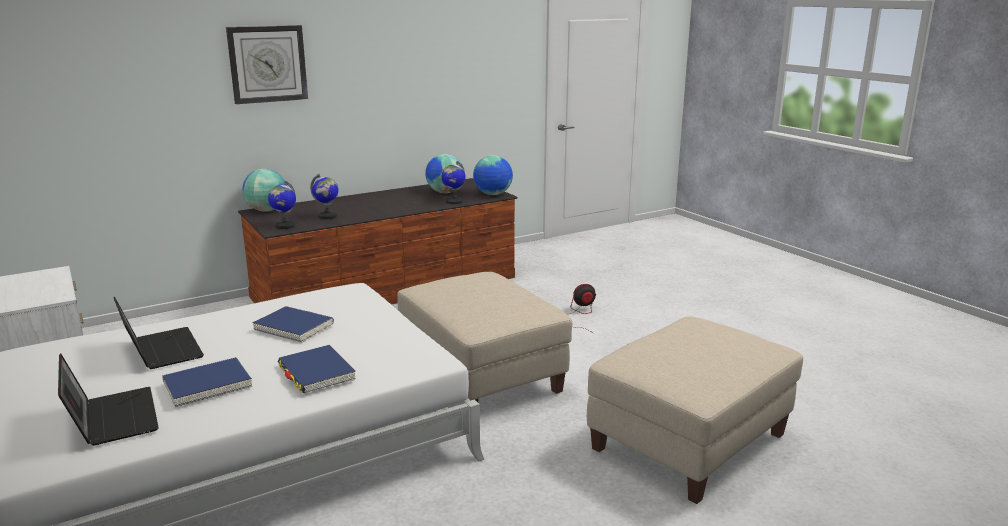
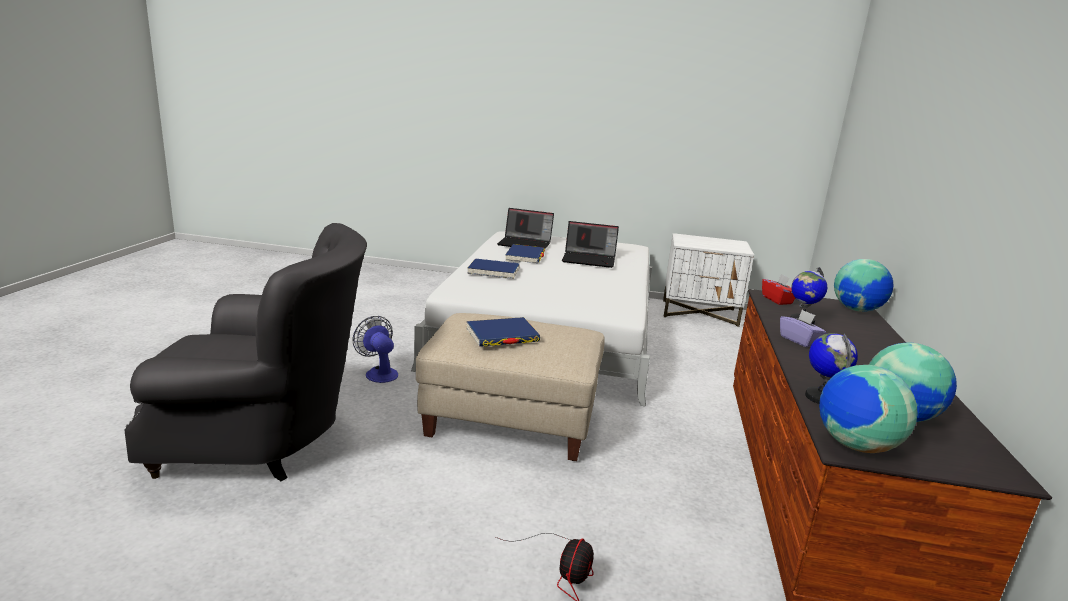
camera: 130 degrees right, 0 degrees up
wall clock [226,25,308,104] -> none
blue book [252,306,334,342] -> blue book moved to [466,317,540,347]
globe [268,181,296,229] -> red tissue box [762,274,795,305]
beige ottoman [587,316,803,504] -> grey armchair [124,223,367,481]
none -> fan [353,316,398,383]
none -> purple tissue box [780,310,826,347]

